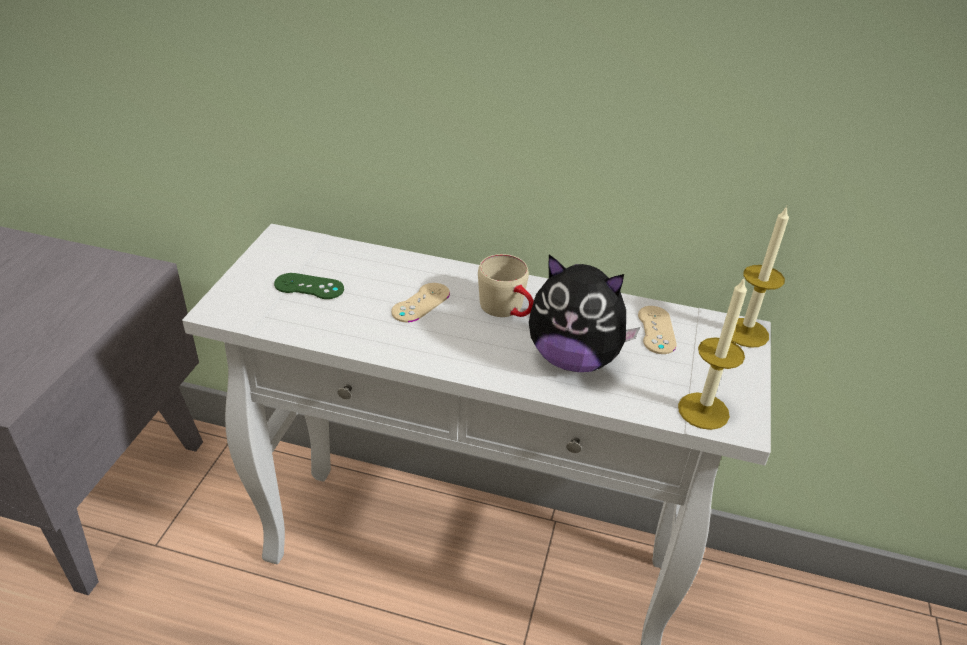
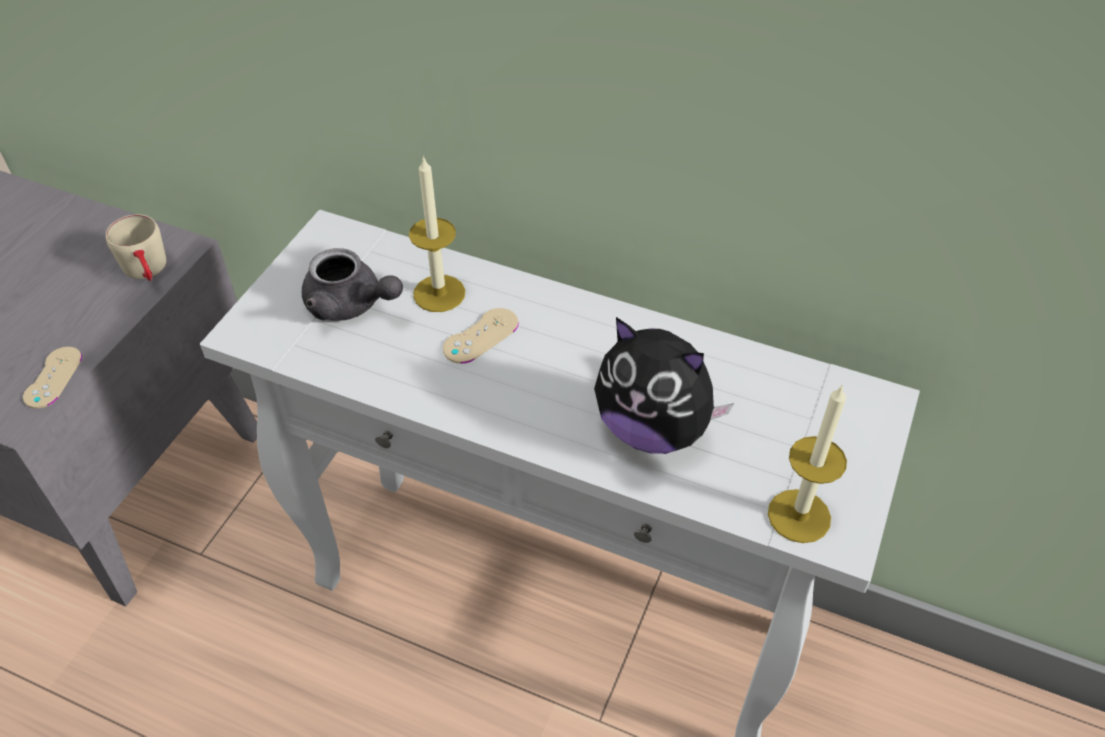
camera: 10 degrees right, 10 degrees up
green game controller [274,273,344,299] -> grey teapot [302,248,403,321]
beige mug [478,254,534,317] -> beige mug moved to [106,214,166,281]
beige game controller [638,306,677,354] -> beige game controller moved to [23,347,82,408]
candle [731,206,789,348] -> candle moved to [409,156,465,312]

